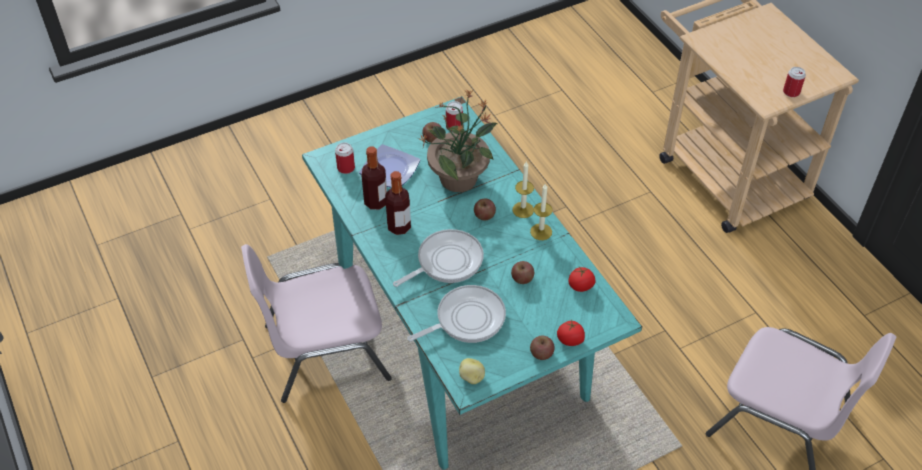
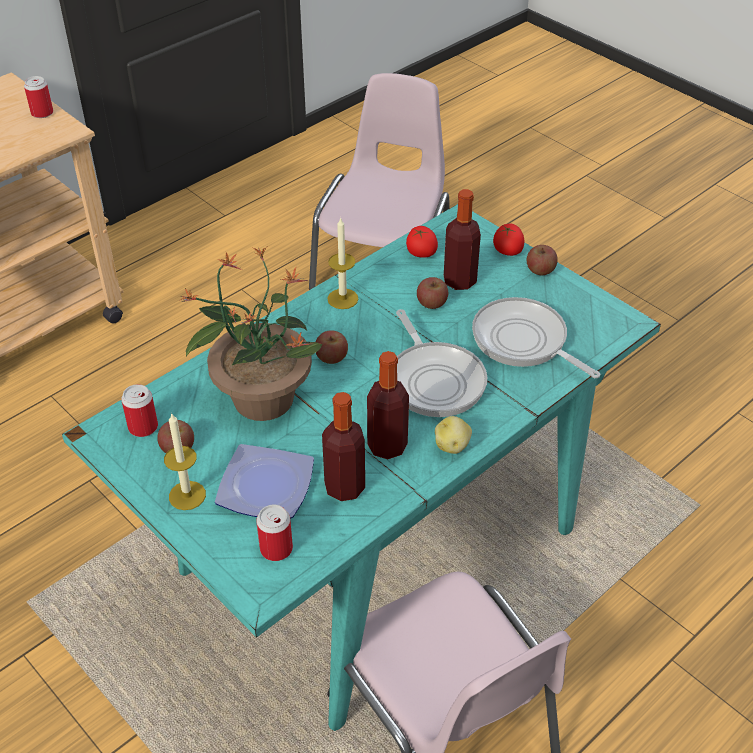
camera: 105 degrees left, 5 degrees down
frying pan [393,229,484,287] -> frying pan turned 150 degrees counterclockwise [396,309,487,417]
potato [459,358,485,384] -> potato moved to [435,416,472,454]
candle [512,162,534,218] -> candle moved to [164,413,206,510]
none -> bottle [444,189,481,290]

